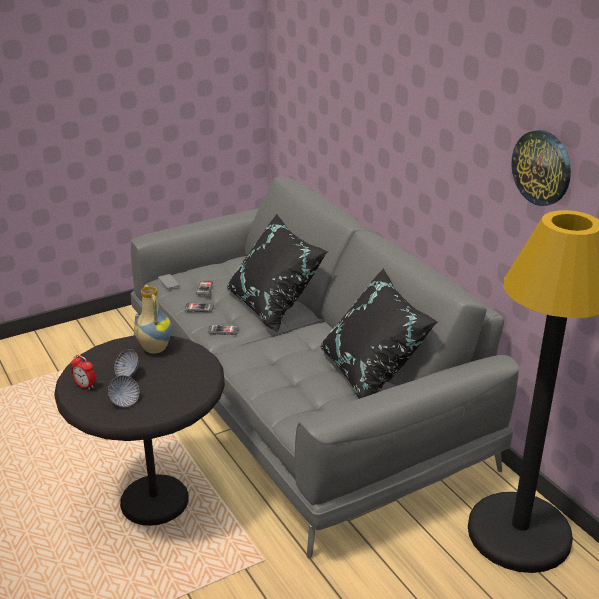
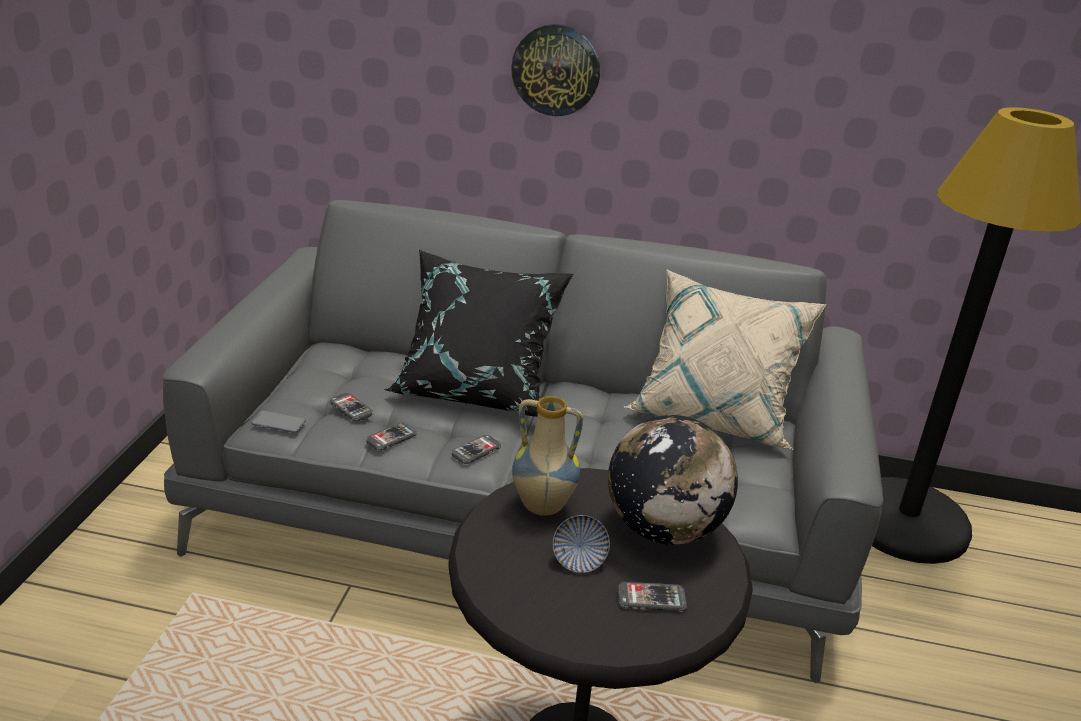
camera: 50 degrees left, 0 degrees up
alarm clock [71,355,96,390] -> none
bowl [108,375,139,407] -> phone [617,582,687,612]
black pillow [321,268,437,399] -> beige pillow [624,270,827,450]
wall clock [511,130,571,206] -> wall clock moved to [511,24,600,116]
none -> globe [608,415,738,545]

